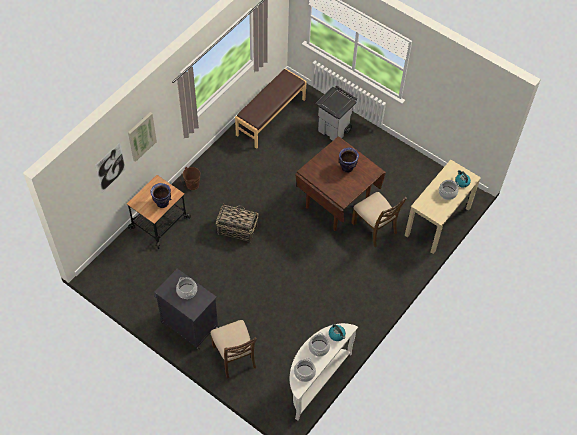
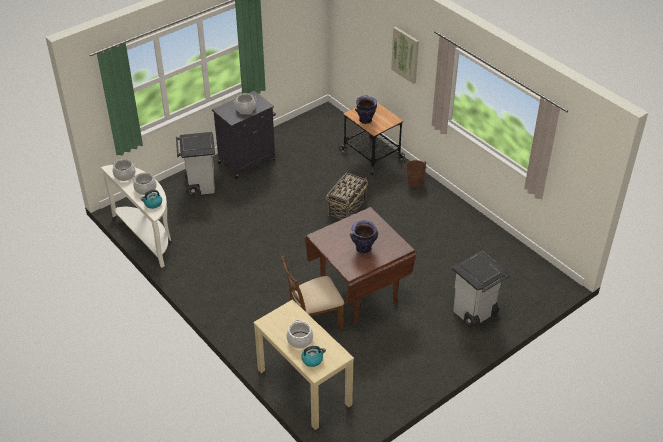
camera: 105 degrees right, 15 degrees down
picture [95,143,126,192] -> none
brown chair [210,320,257,378] -> grey trash can [176,132,215,196]
brown bench [235,68,307,149] -> none

